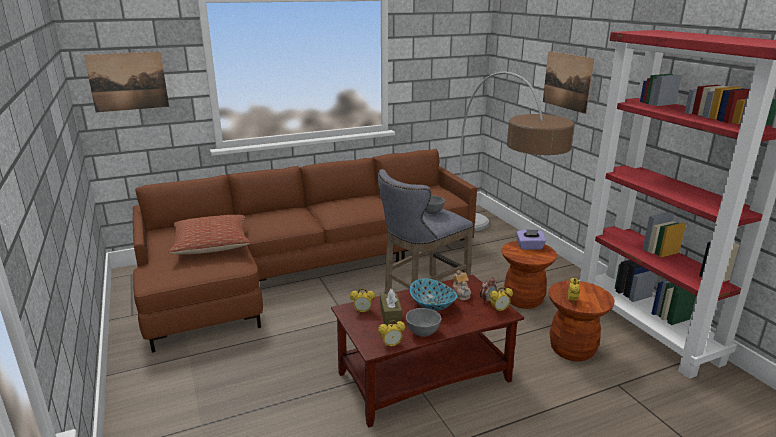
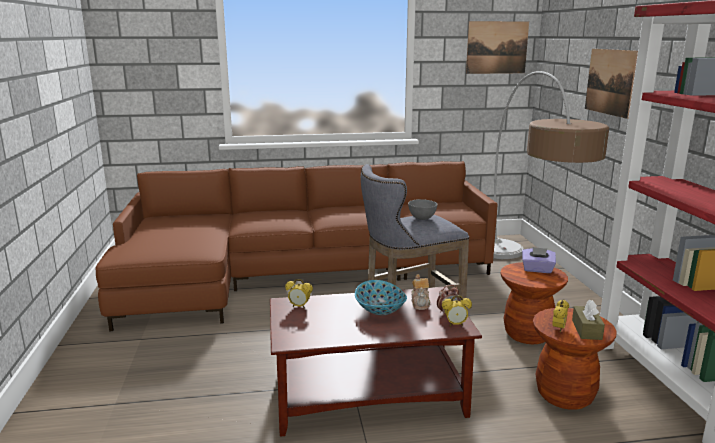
camera: 15 degrees right, 5 degrees down
picture [84,52,169,112] -> picture moved to [466,21,529,74]
pillow [169,215,250,254] -> none
alarm clock [378,320,405,348] -> none
brown tissue box [380,289,402,324] -> brown tissue box moved to [572,299,605,340]
grey bowl [406,308,441,337] -> none

